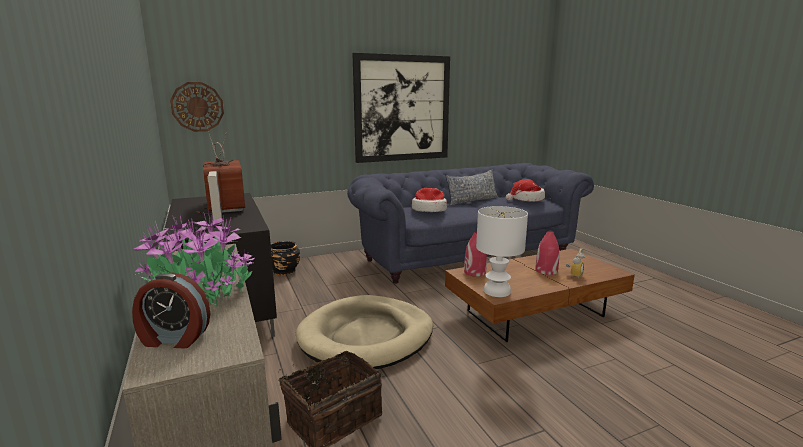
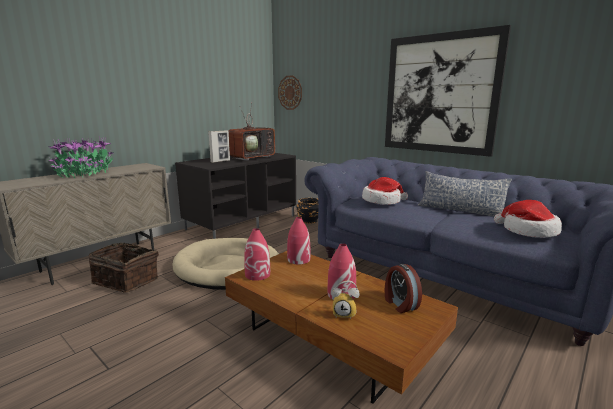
camera: 65 degrees right, 0 degrees up
alarm clock [132,272,211,349] -> alarm clock moved to [385,264,422,313]
white table lamp [476,206,528,297] -> red vase [244,228,270,281]

